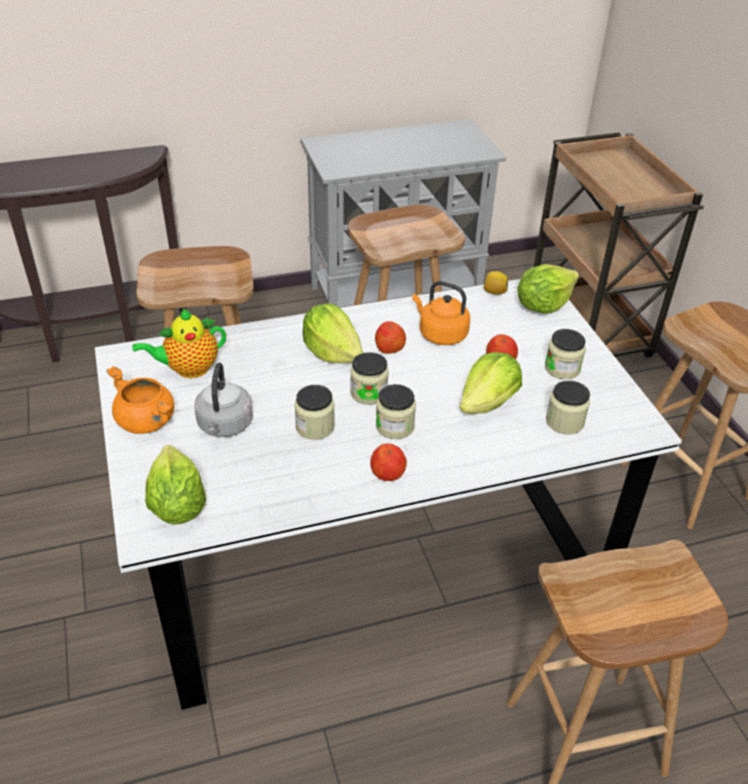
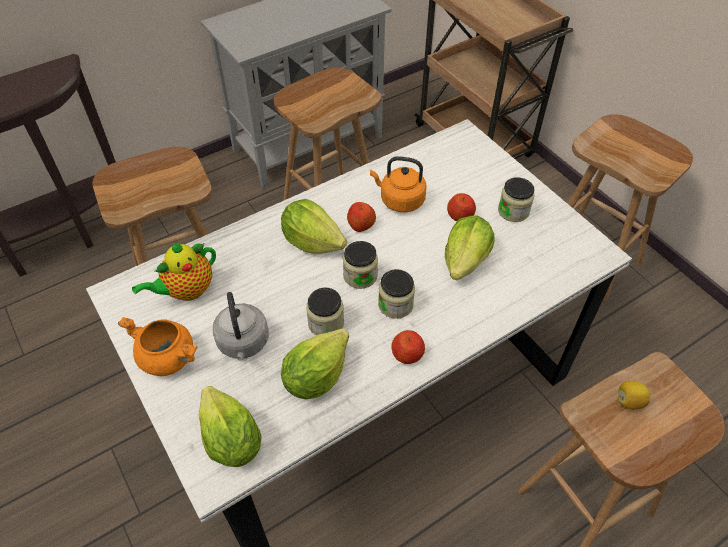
camera: 15 degrees left, 10 degrees up
lemon [484,271,508,294] -> lemon moved to [618,381,650,409]
lettuce [517,264,579,314] -> lettuce moved to [281,328,349,399]
jar [546,381,590,435] -> none

